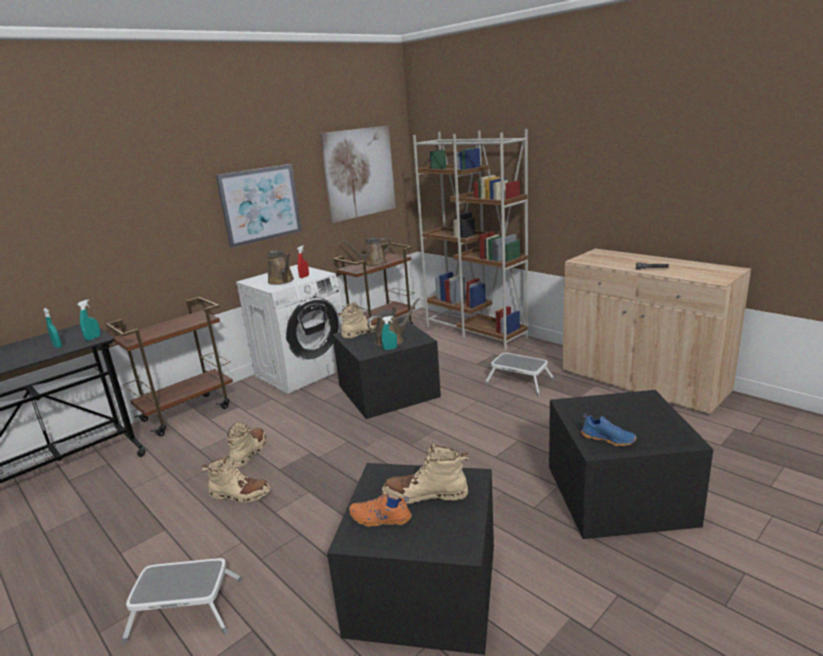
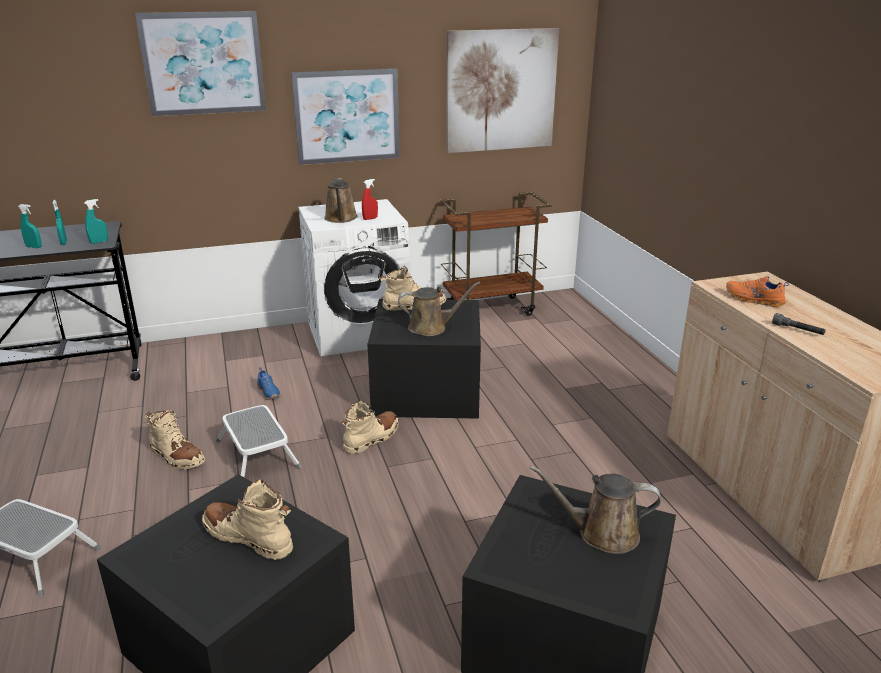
camera: 25 degrees right, 5 degrees up
brown cart [106,297,233,437] -> none
beige boot [227,423,267,468] -> beige boot moved to [342,401,399,454]
brown watering can [341,238,390,266] -> brown watering can moved to [530,465,661,554]
orange shoe [349,493,412,527] -> orange shoe moved to [726,276,789,307]
turquoise spray bottle [381,316,397,350] -> turquoise spray bottle moved to [18,204,42,248]
brown bookcase [413,129,528,351] -> none
grey step ladder [484,353,555,397] -> grey step ladder moved to [216,405,302,477]
blue shoe [581,413,636,446] -> blue shoe moved to [257,367,281,400]
none -> picture [135,11,266,116]

